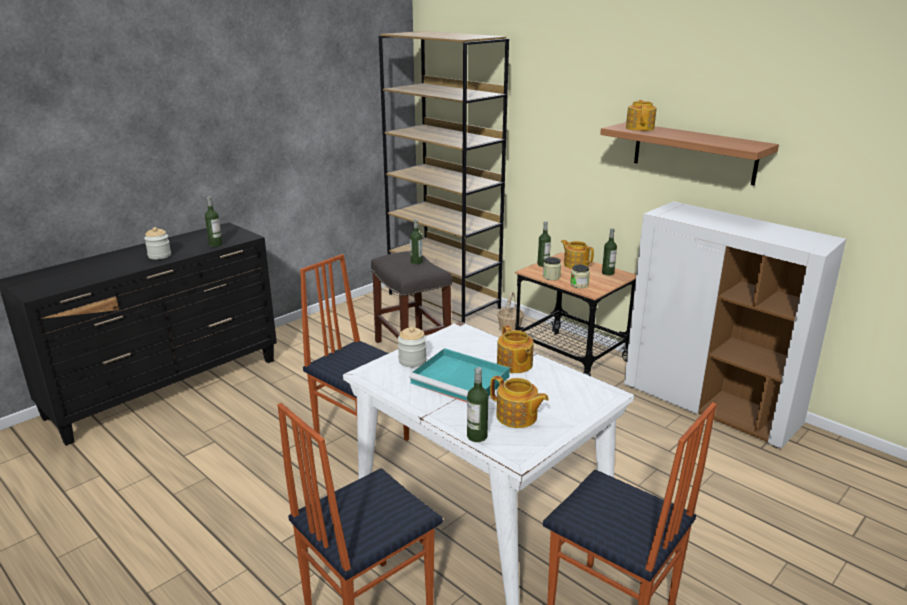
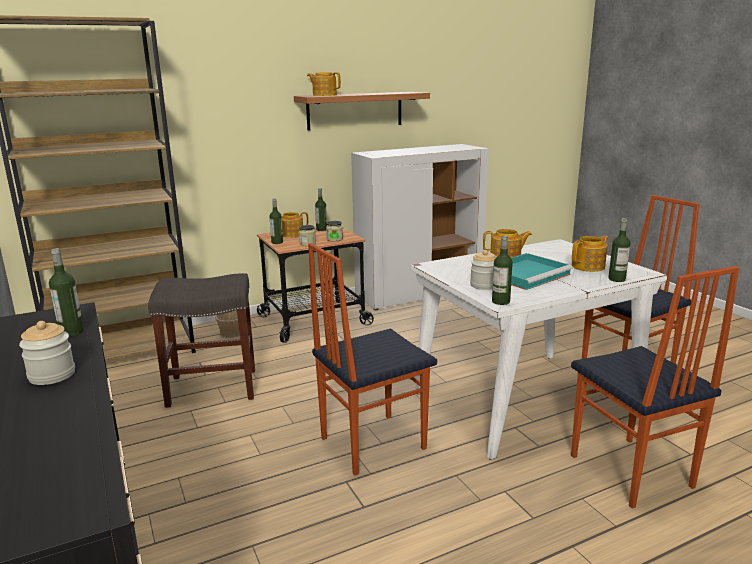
camera: 70 degrees left, 5 degrees down
bottle [410,219,422,265] -> bottle moved to [492,235,513,305]

